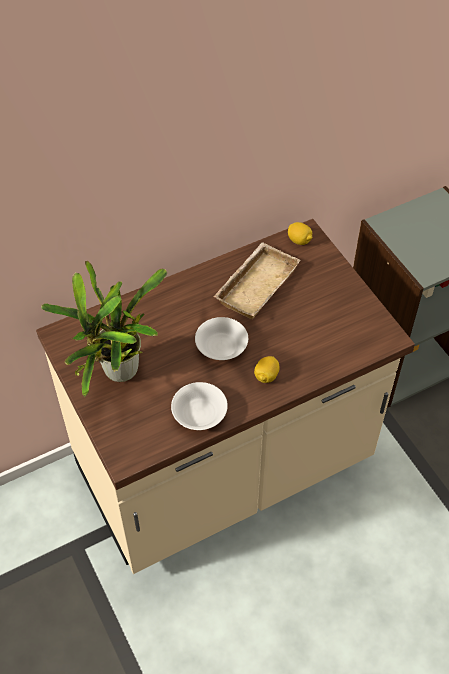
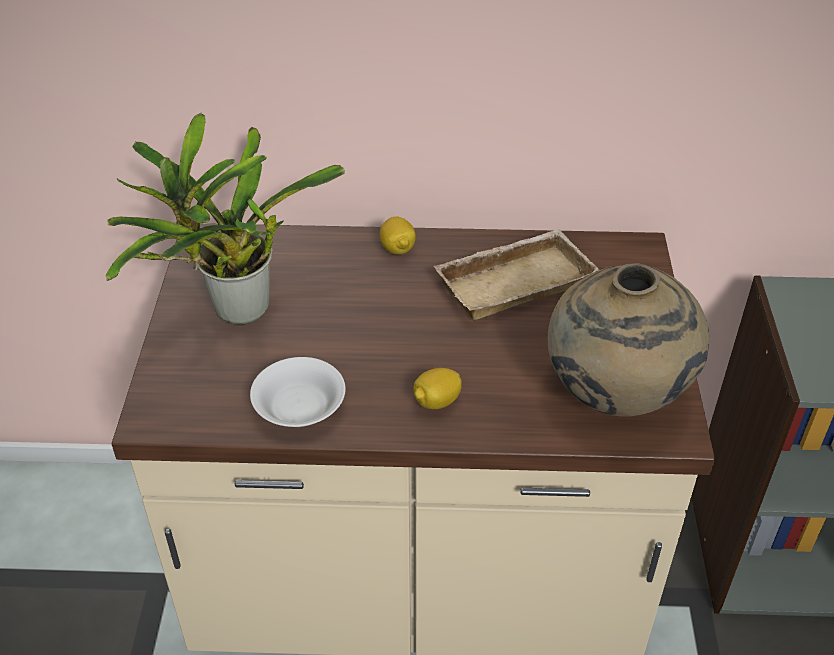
camera: 30 degrees right, 10 degrees down
white bowl [195,317,248,360] -> none
lemon [288,222,313,245] -> lemon moved to [380,217,416,254]
none -> beige vase [548,263,709,416]

